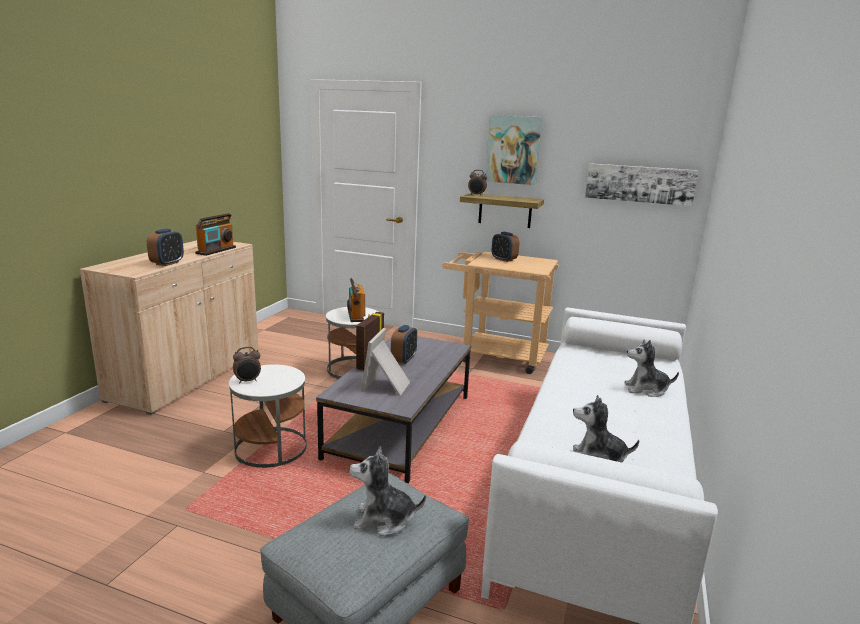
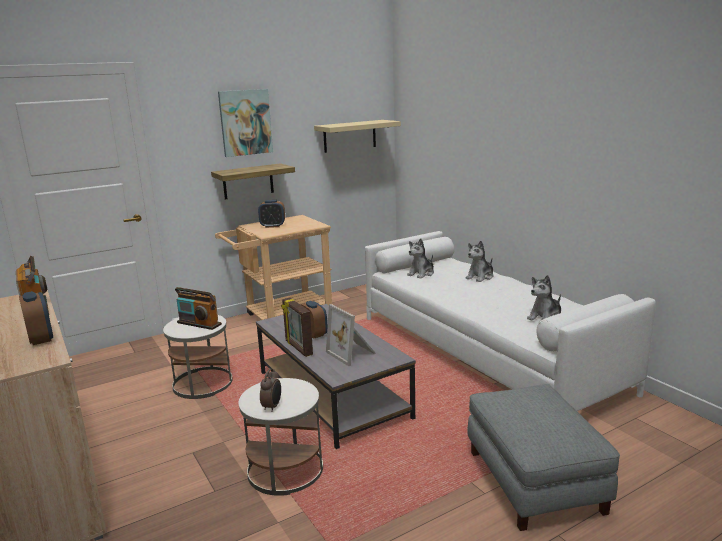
camera: 50 degrees left, 0 degrees up
plush toy [350,446,426,536] -> plush toy moved to [407,238,434,279]
alarm clock [468,170,487,196] -> none
picture [585,163,699,206] -> beige shelf [314,120,401,153]

